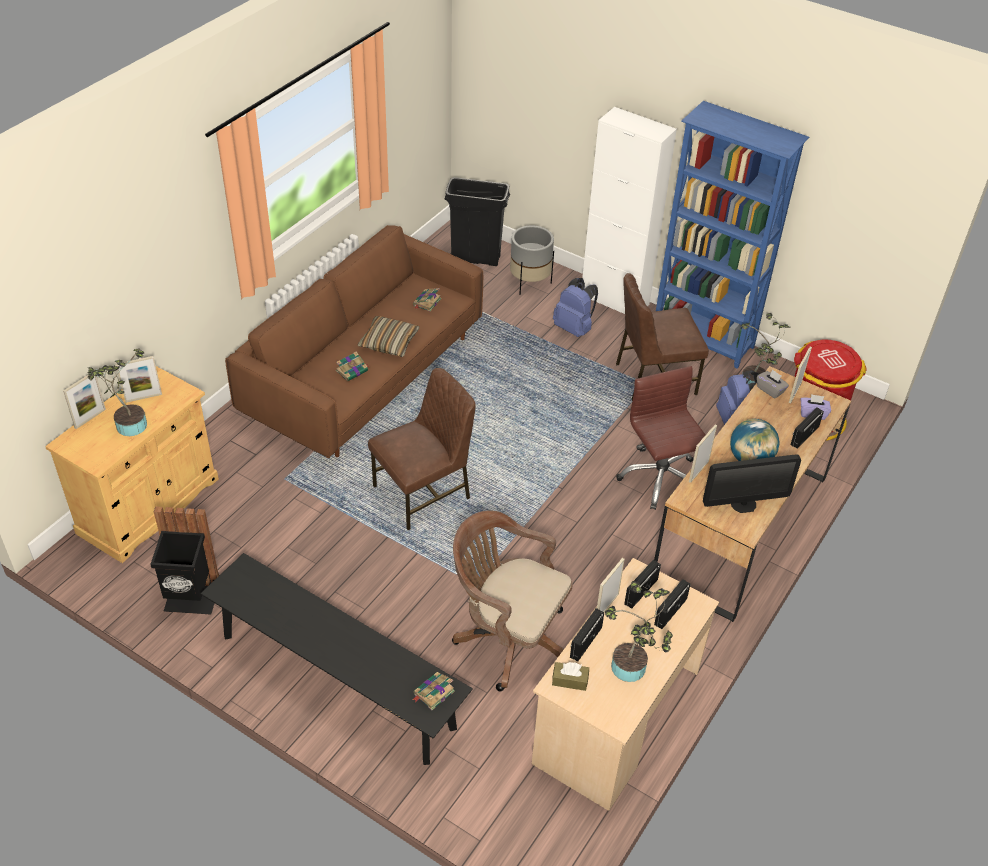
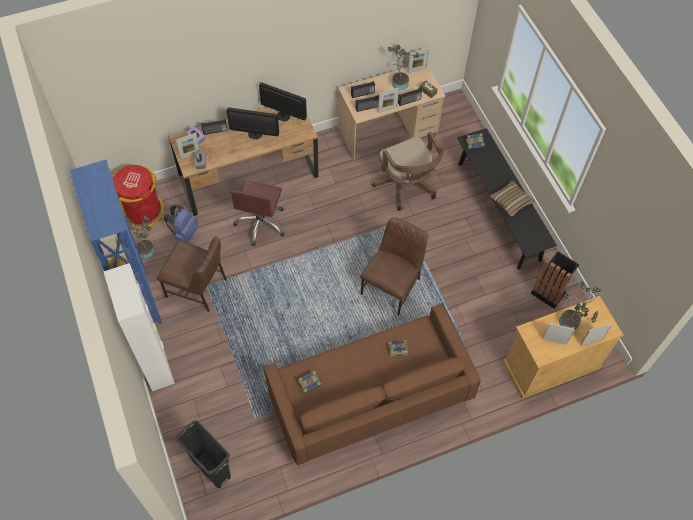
camera: 145 degrees left, 15 degrees up
pillow [358,316,419,357] -> pillow moved to [490,181,535,217]
brown chair [368,368,476,530] -> brown chair turned 120 degrees clockwise [360,217,429,315]
grey planter [510,225,554,295] -> none
blue backpack [553,278,598,337] -> none
picture frame [689,425,717,483] -> picture frame moved to [408,48,429,73]
globe [730,419,780,461] -> monitor [226,108,279,139]

